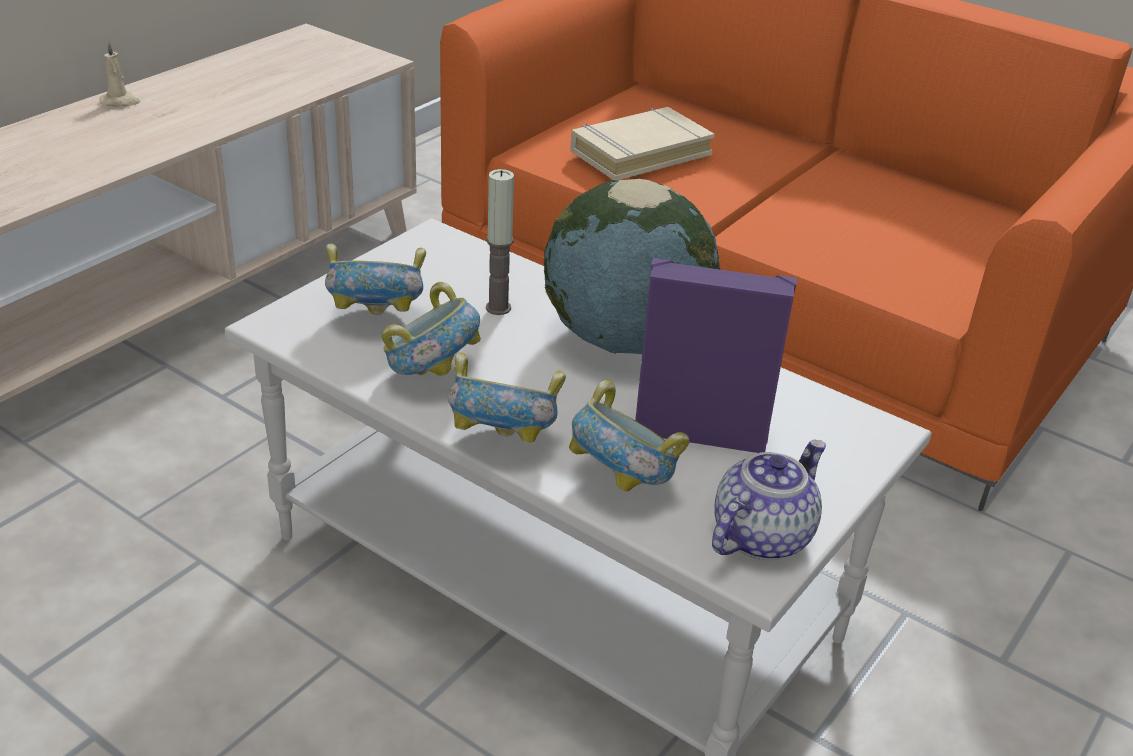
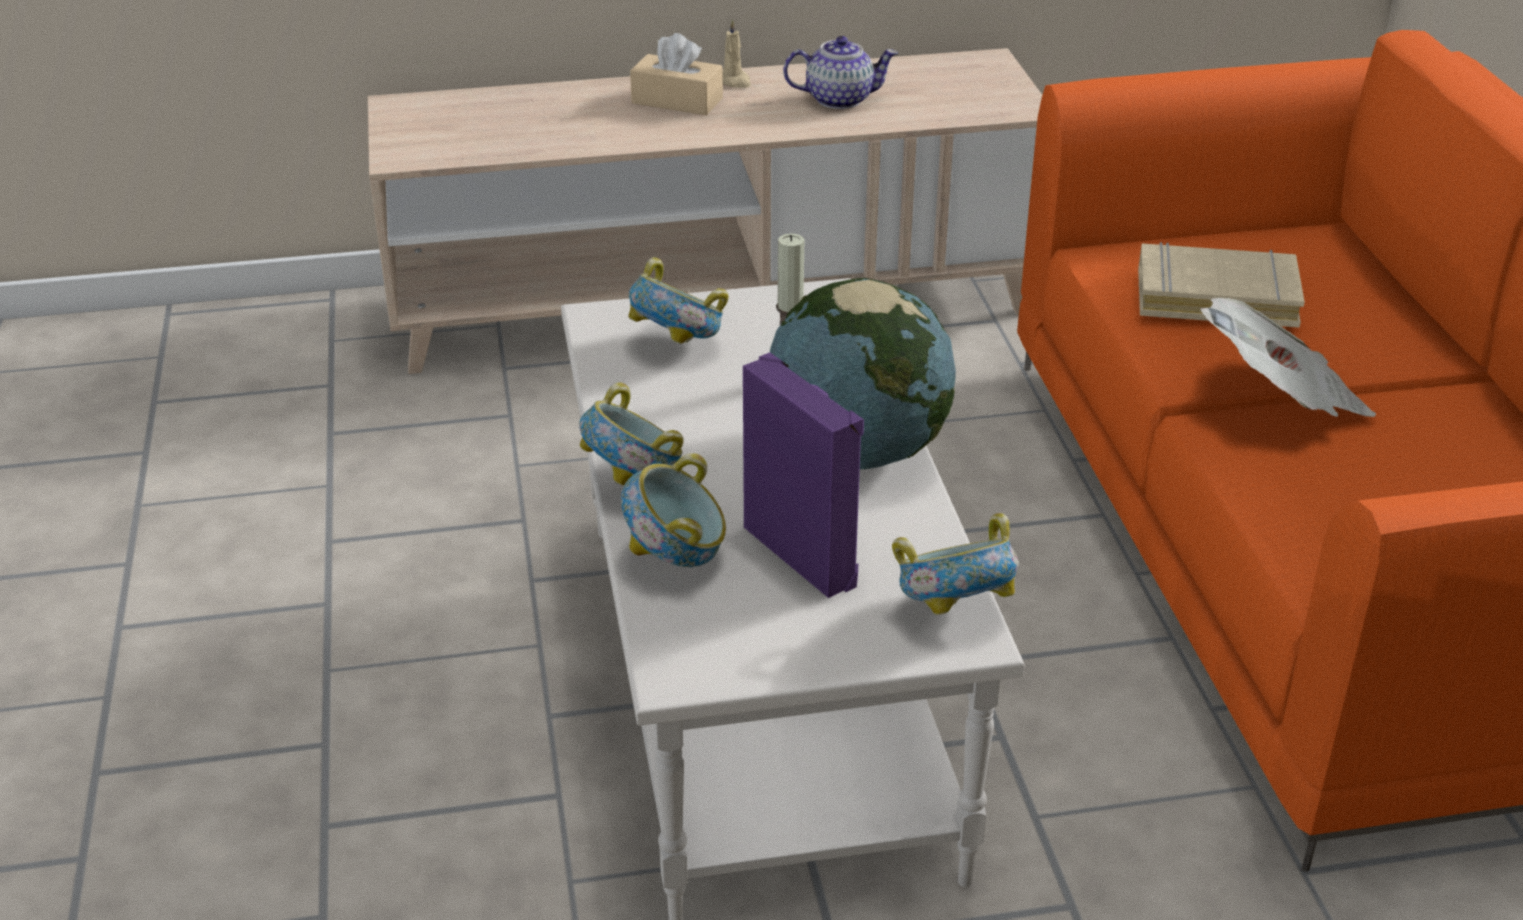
camera: 45 degrees right, 0 degrees up
bowl [382,282,481,376] -> bowl moved to [892,513,1019,615]
teapot [712,440,826,560] -> teapot moved to [783,36,898,109]
none -> beige tissue box [630,33,723,115]
none -> newspaper [1200,298,1376,417]

